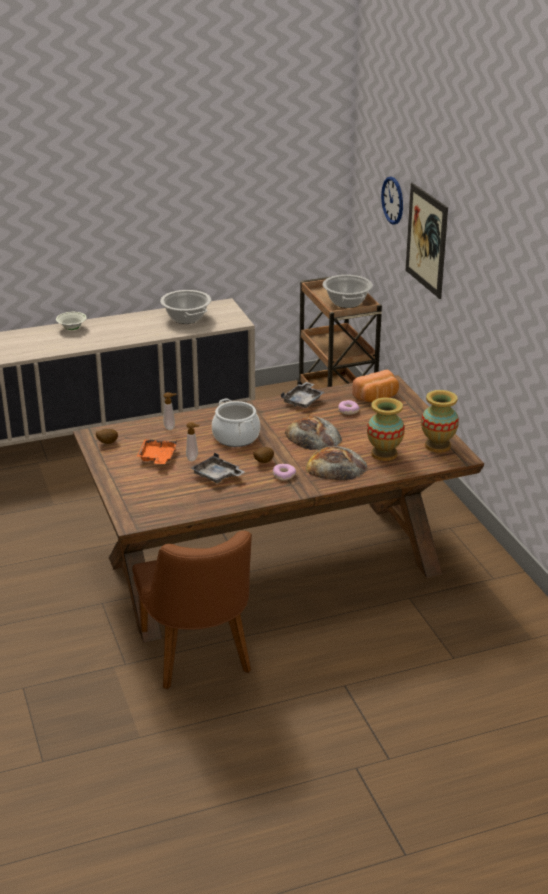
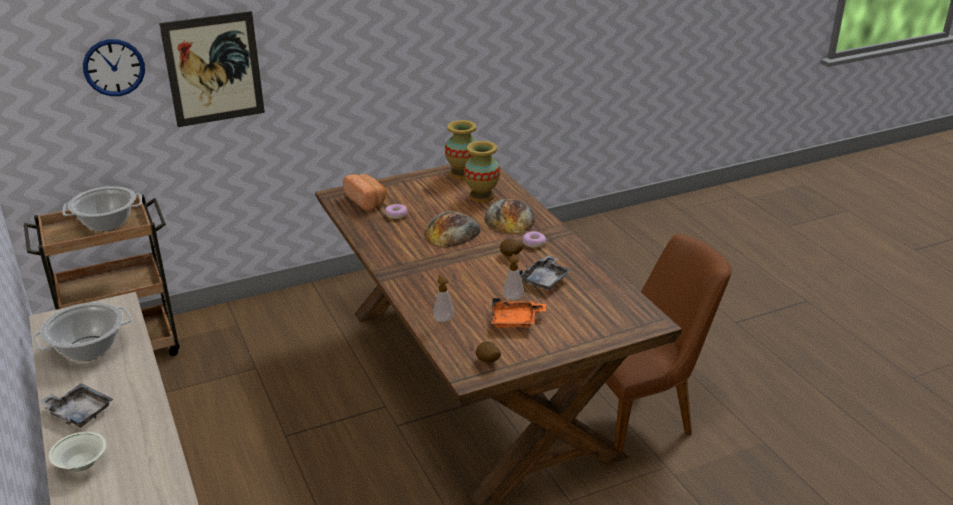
camera: 95 degrees left, 0 degrees up
cooking pot [212,398,260,447] -> none
grey tray [281,382,324,408] -> grey tray moved to [40,383,113,428]

